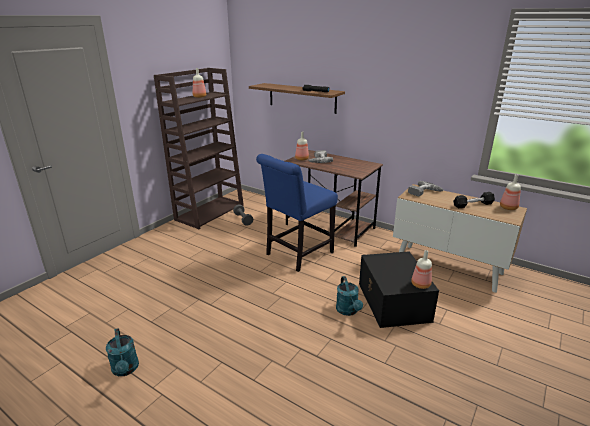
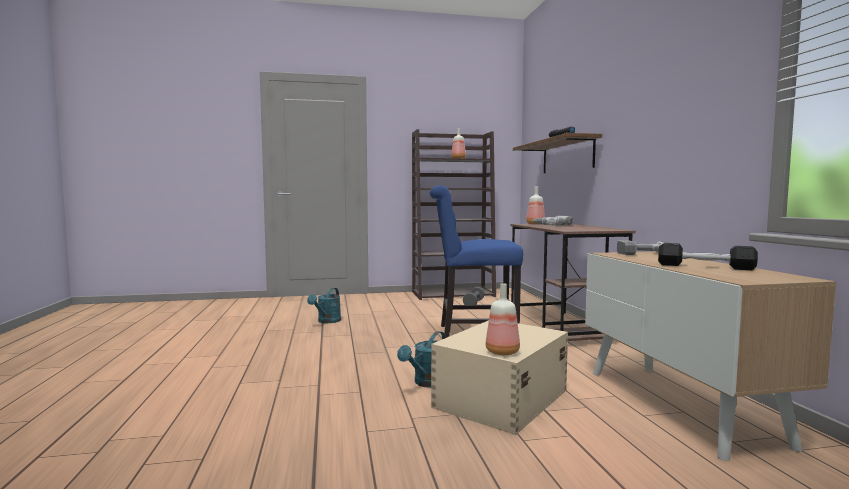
camera: 45 degrees right, 20 degrees down
turquoise watering can [106,328,139,376] -> turquoise watering can moved to [307,288,341,323]
black storage box [359,251,439,328] -> beige storage box [431,320,568,435]
bottle [500,174,521,210] -> none

